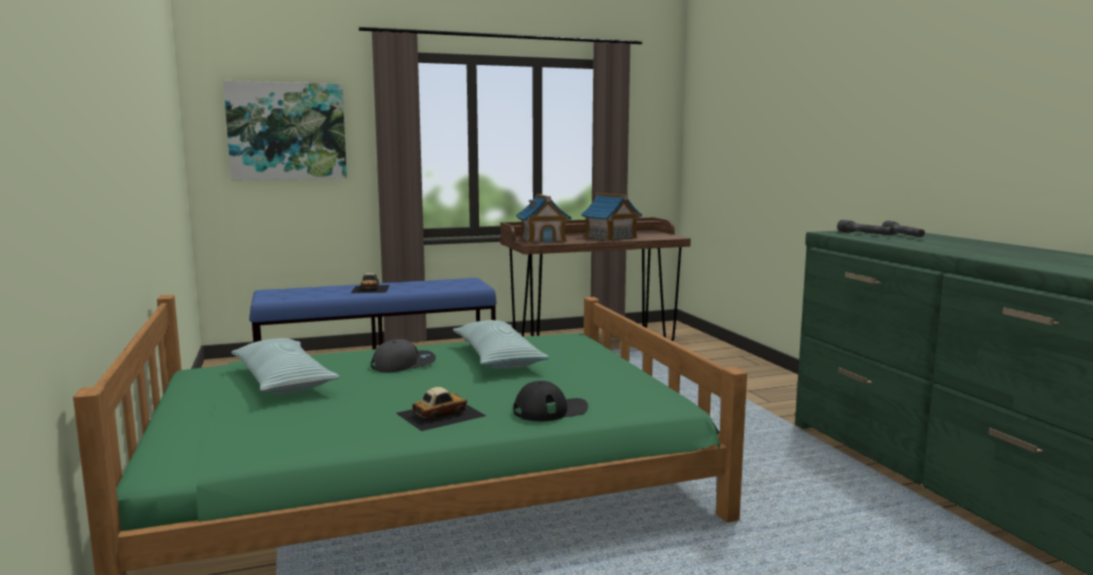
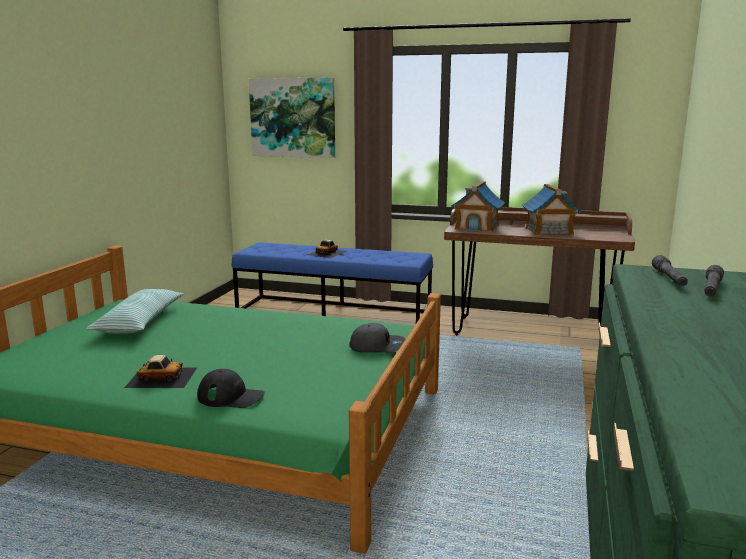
camera: 35 degrees right, 5 degrees up
grey cap [371,339,436,372] -> grey cap moved to [349,323,405,353]
pillow [453,320,549,369] -> none

